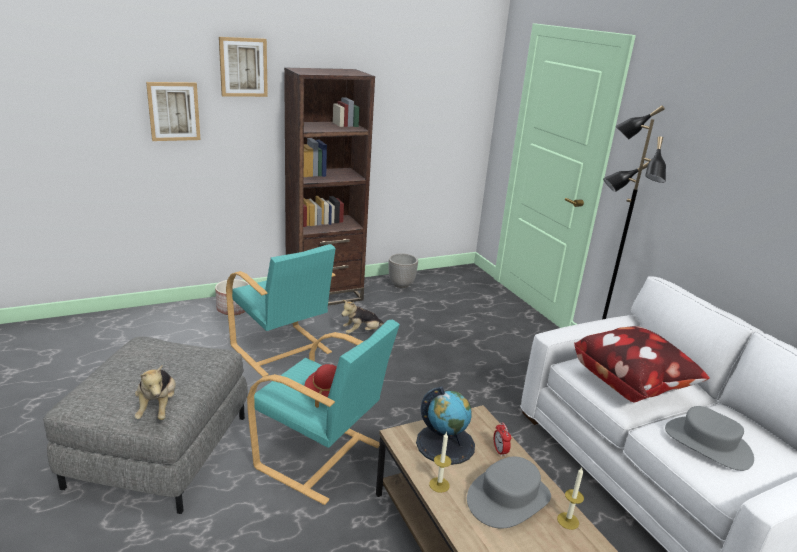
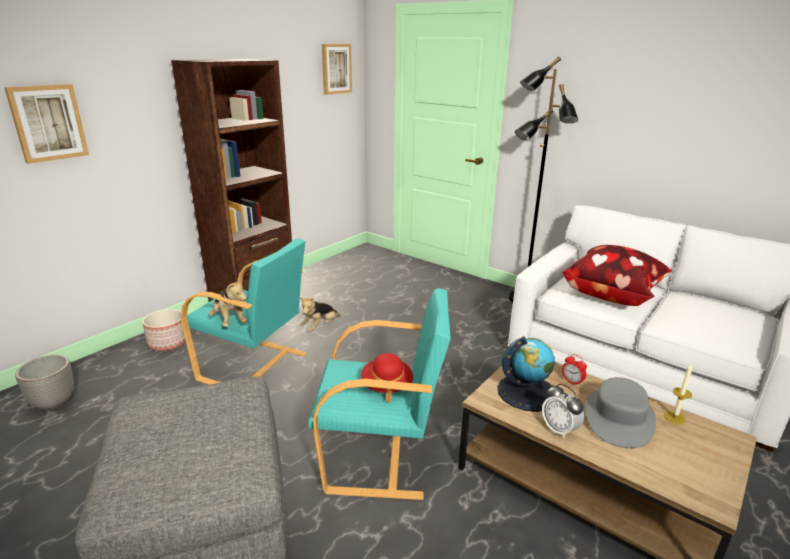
camera: 25 degrees left, 0 degrees up
plush toy [135,365,176,420] -> plush toy moved to [208,277,247,327]
picture [219,37,268,97] -> picture moved to [322,44,352,95]
planter [389,253,418,288] -> planter moved to [15,355,74,411]
candle [429,433,451,493] -> alarm clock [542,384,584,439]
grey hat [665,406,754,471] -> none

